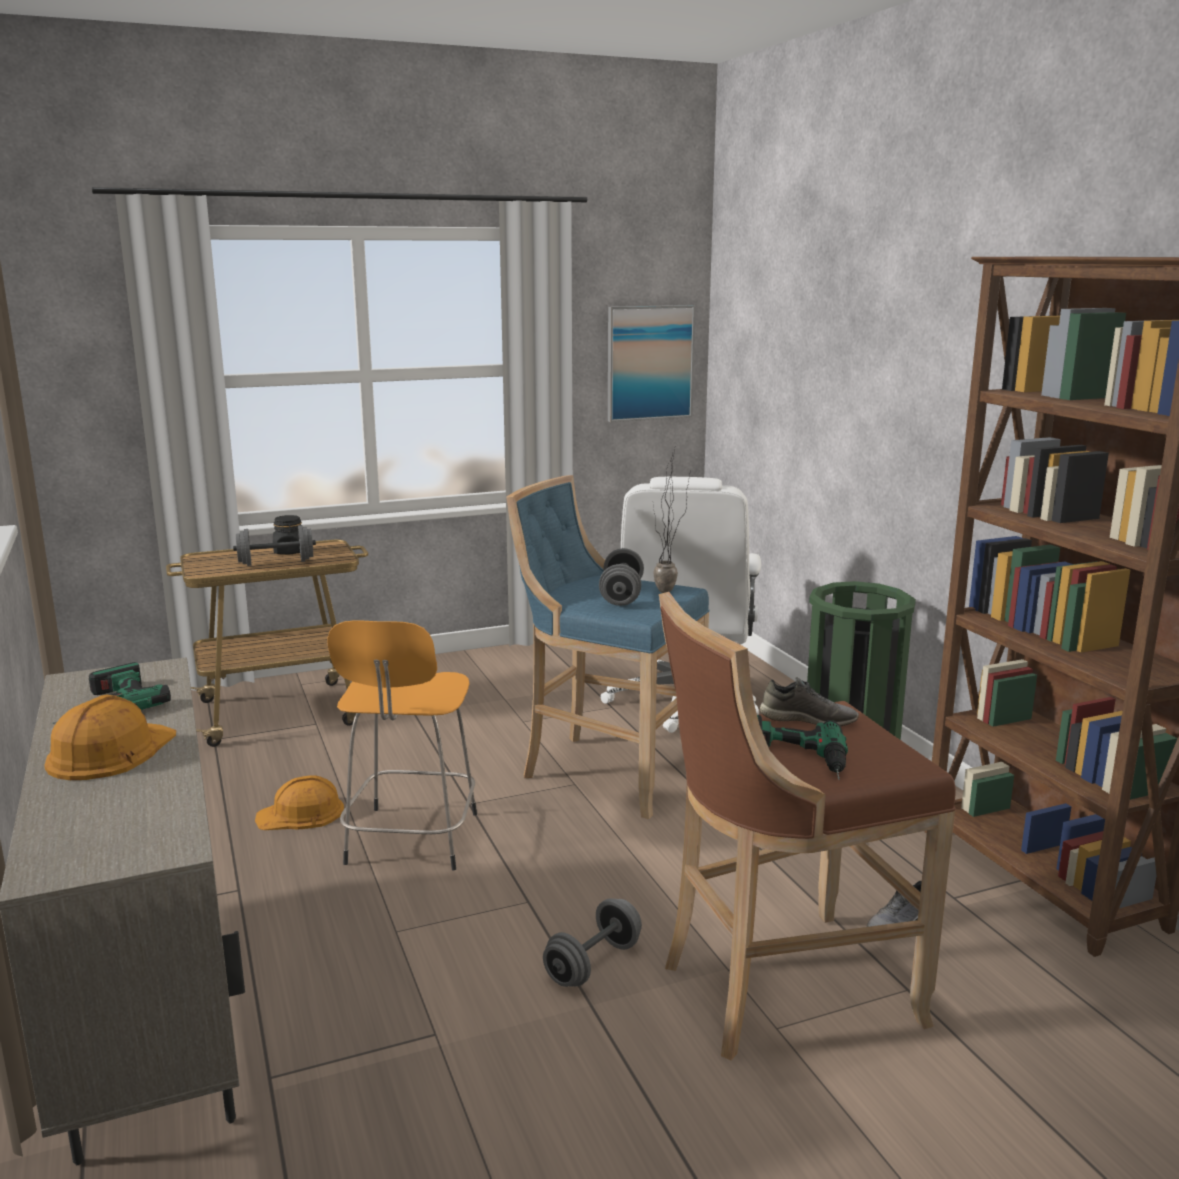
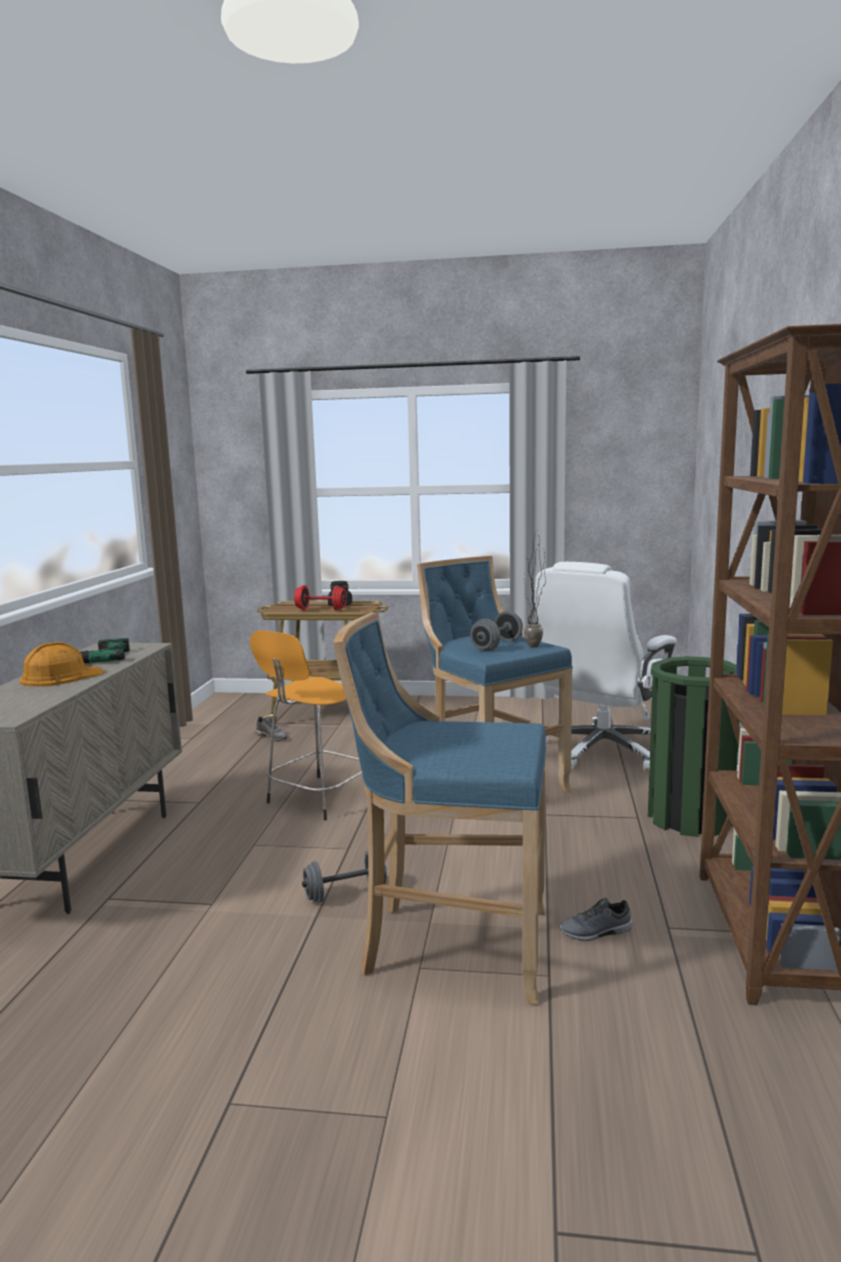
camera: 30 degrees right, 5 degrees down
grey dumbbell [233,525,316,566] -> red dumbbell [294,585,347,611]
orange hard hat [255,775,344,830] -> none
picture [608,305,695,422] -> none
brown stool [659,592,956,1061] -> blue stool [333,612,546,1005]
power drill [757,715,848,780] -> none
grey shoe [760,677,859,726] -> grey shoe moved to [255,717,287,741]

